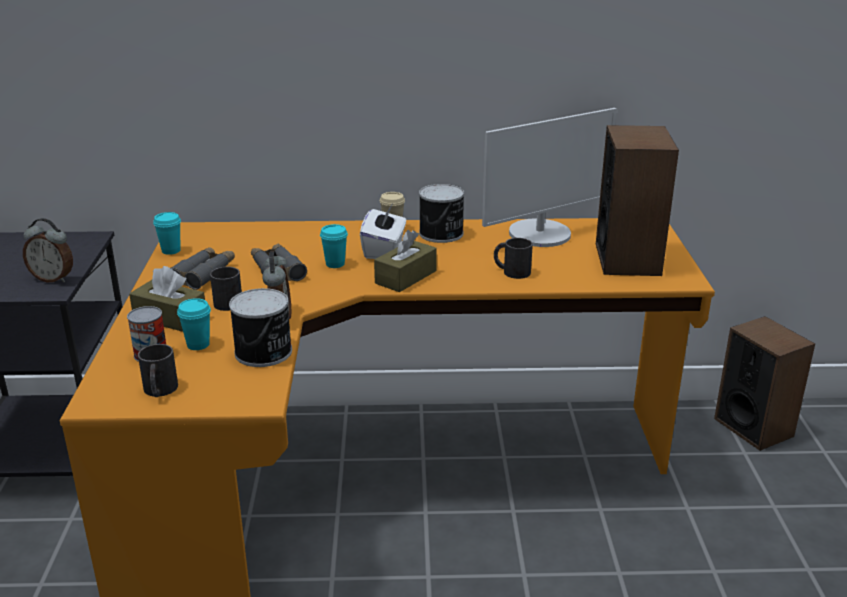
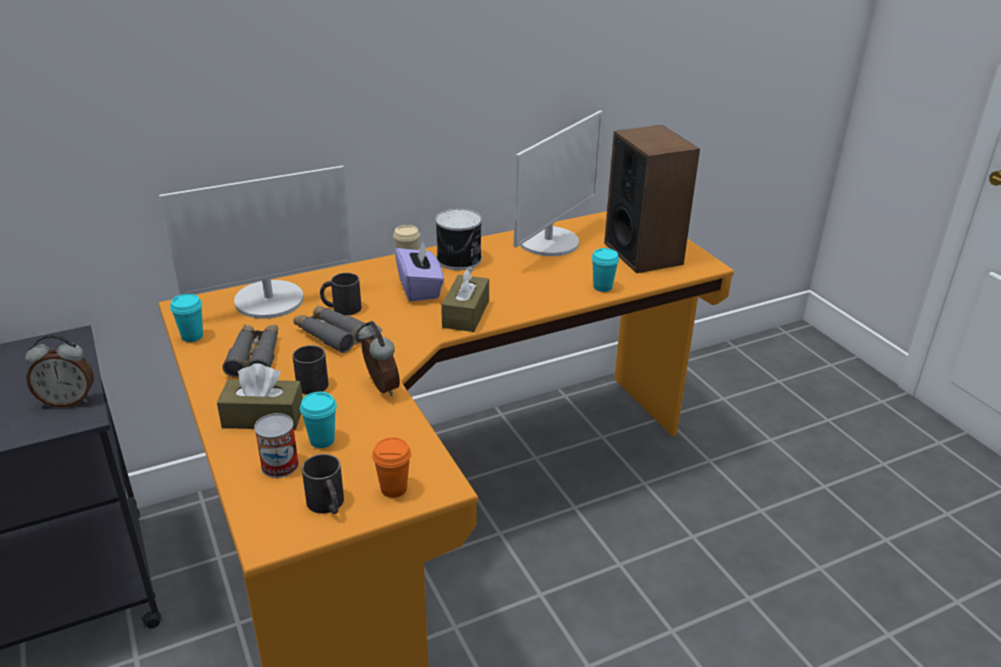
camera: 25 degrees left, 5 degrees up
can [229,288,292,367] -> none
turquoise cup [320,224,348,268] -> turquoise cup moved to [591,248,619,292]
white tissue box [360,205,406,259] -> purple tissue box [395,242,444,302]
black mug [494,238,533,279] -> black mug moved to [320,273,362,316]
speaker [714,316,815,451] -> none
none -> monitor [159,165,352,319]
none -> orange cup [372,437,411,498]

